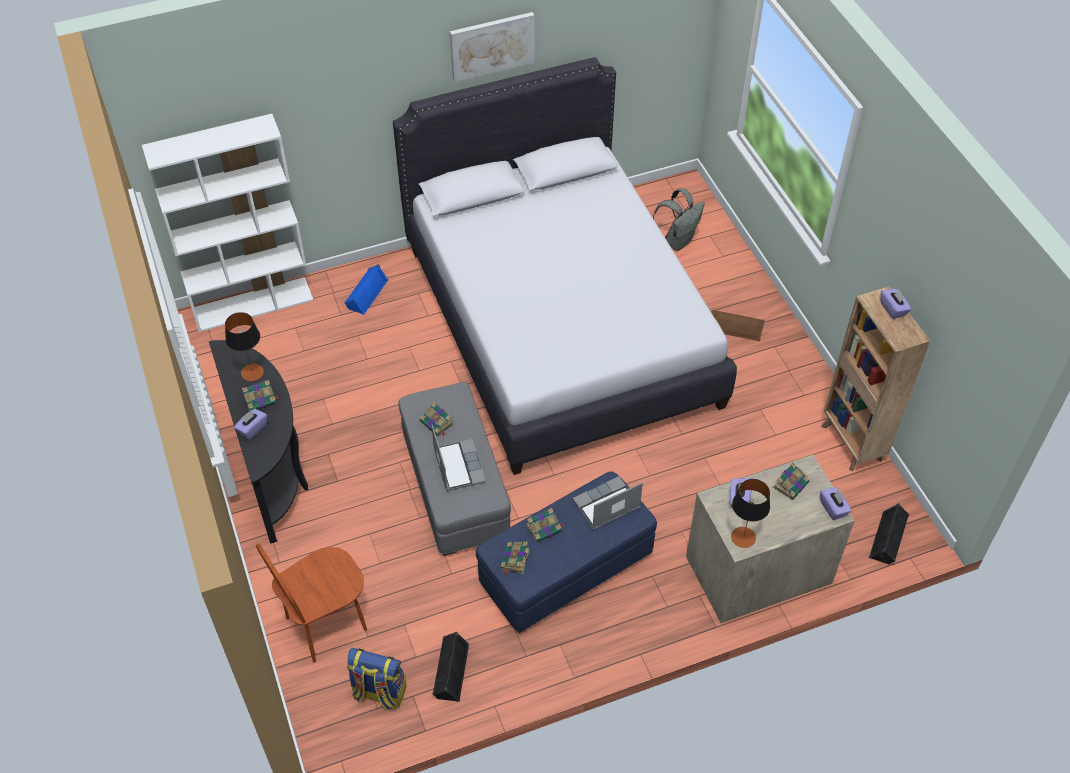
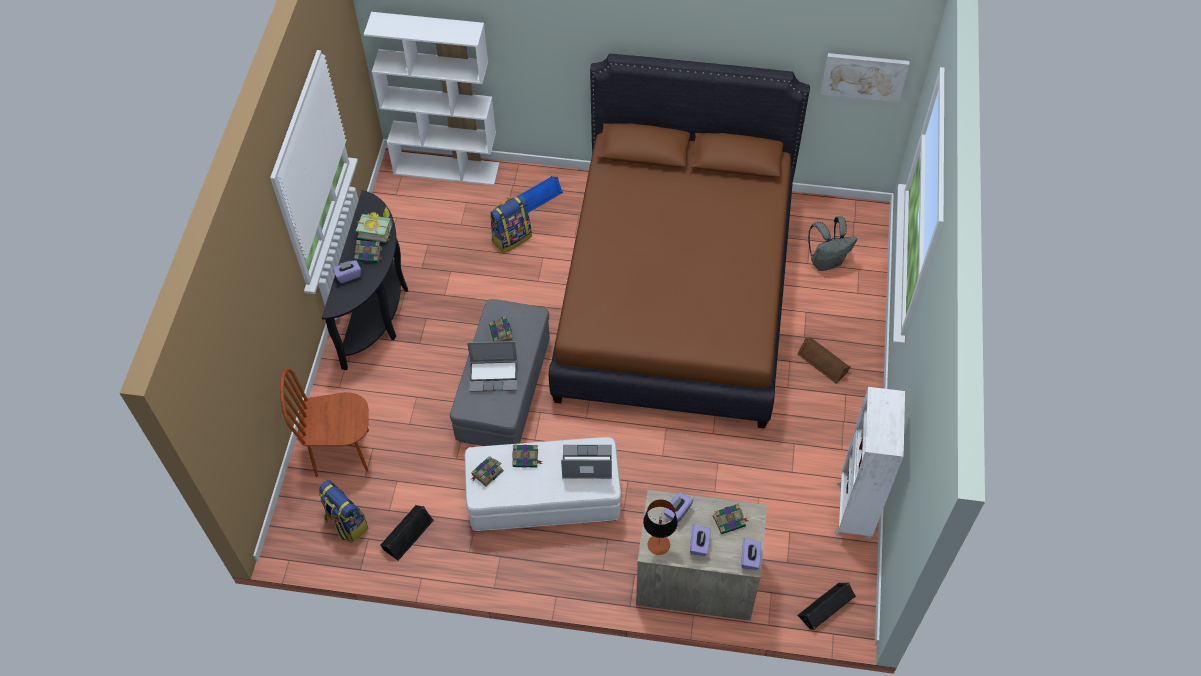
camera: 30 degrees right, 5 degrees up
table lamp [225,312,264,381] -> book [356,207,392,243]
white bed [393,57,737,475] -> brown bed [549,54,810,429]
laptop [432,424,486,491] -> laptop turned 75 degrees clockwise [467,341,517,392]
picture [450,12,535,82] -> picture moved to [821,53,910,102]
blue ottoman [476,471,657,633] -> white ottoman [465,437,621,532]
brown bookcase [821,286,930,471] -> white bookcase [834,387,905,540]
purple tissue box [880,288,911,319] -> purple tissue box moved to [690,524,711,556]
none -> backpack [489,195,532,253]

